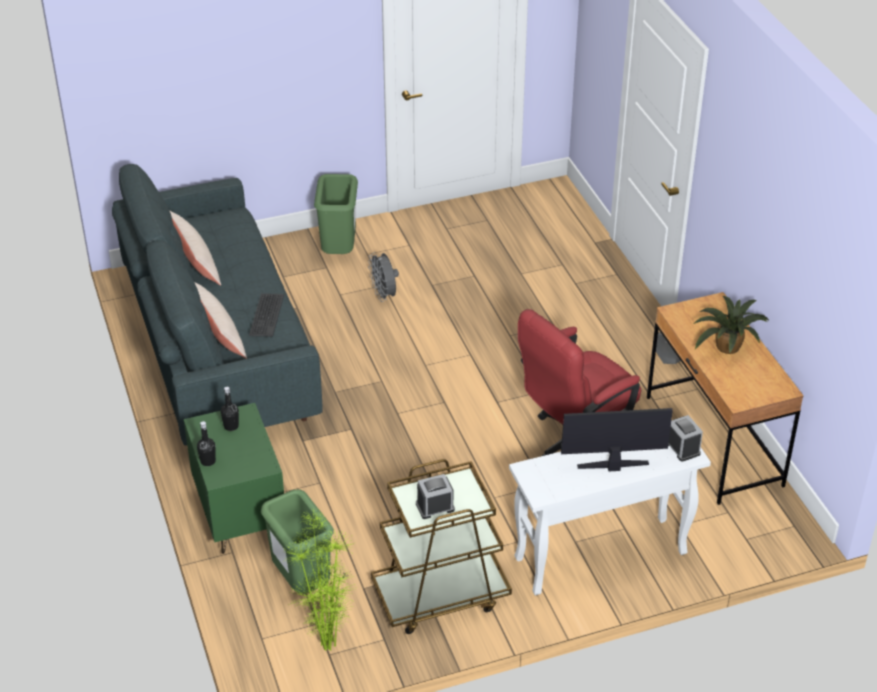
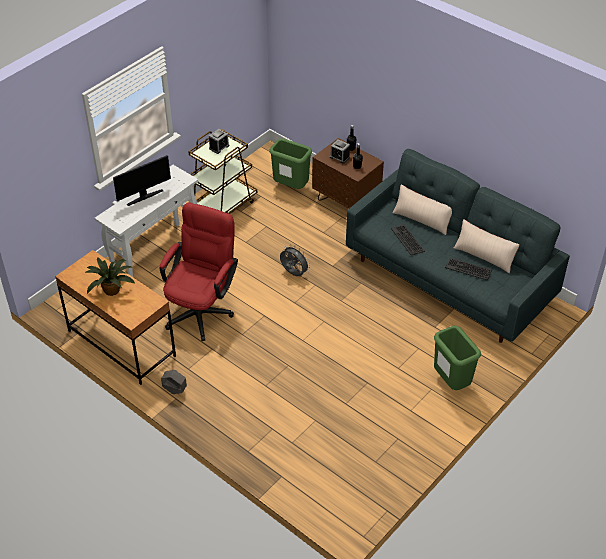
camera: 150 degrees right, 5 degrees up
green nightstand [184,403,284,554] -> brown nightstand [312,138,384,208]
potted plant [285,507,357,651] -> none
grey fan [368,252,399,302] -> grey fan moved to [280,244,310,276]
alarm clock [668,415,703,462] -> alarm clock moved to [330,139,350,164]
none -> keyboard [445,258,492,280]

